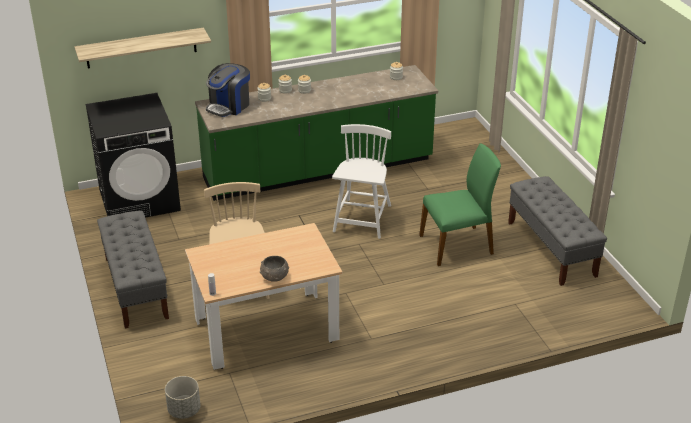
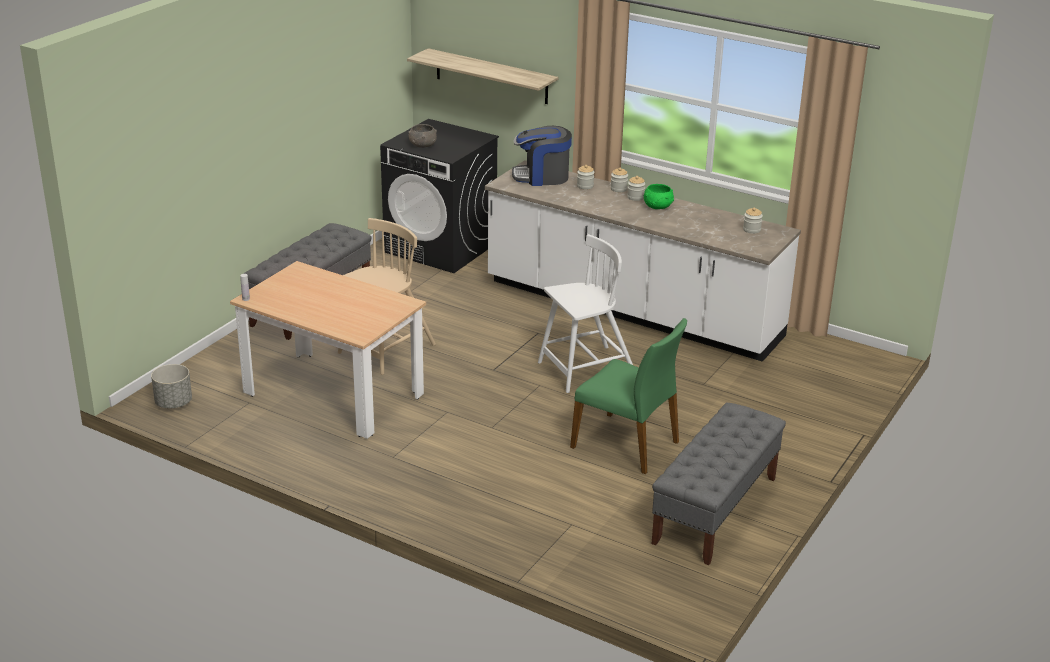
camera: 50 degrees right, 5 degrees down
green counter [195,65,438,201] -> white counter [485,160,801,362]
grey bowl [260,256,289,282] -> grey bowl moved to [409,124,437,148]
none -> green bowl [643,184,674,209]

